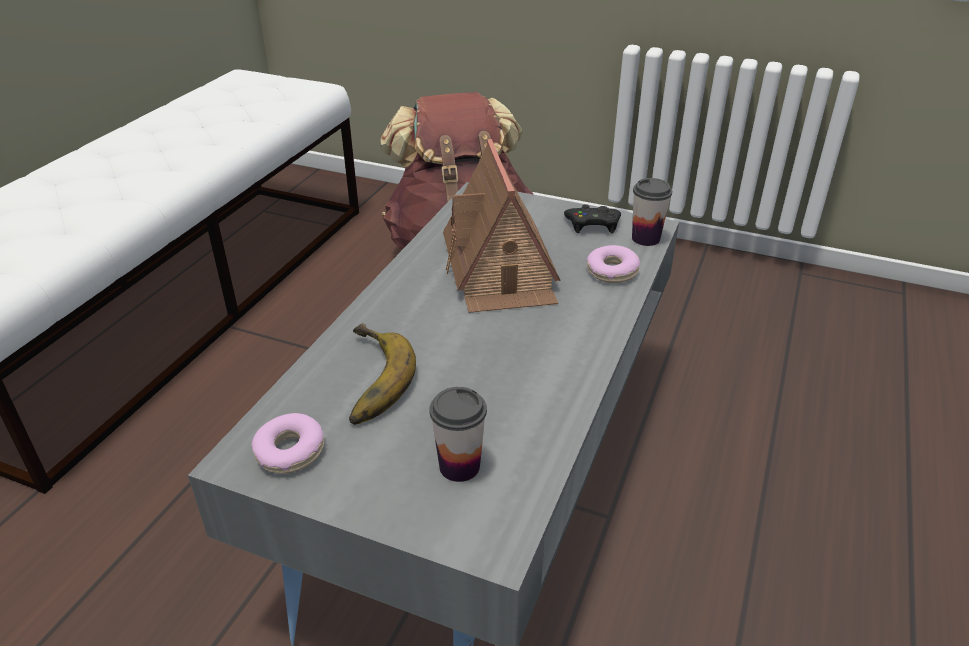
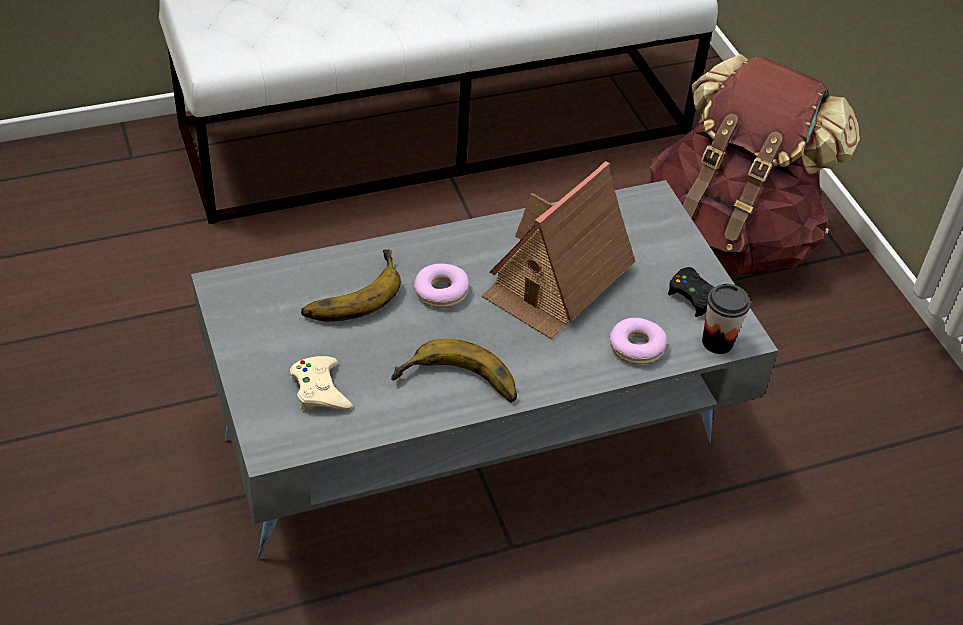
camera: 45 degrees right, 10 degrees up
donut [251,413,324,474] -> donut moved to [414,263,469,308]
cup [429,387,487,482] -> beige game controller [290,356,353,410]
none -> banana [391,339,517,403]

